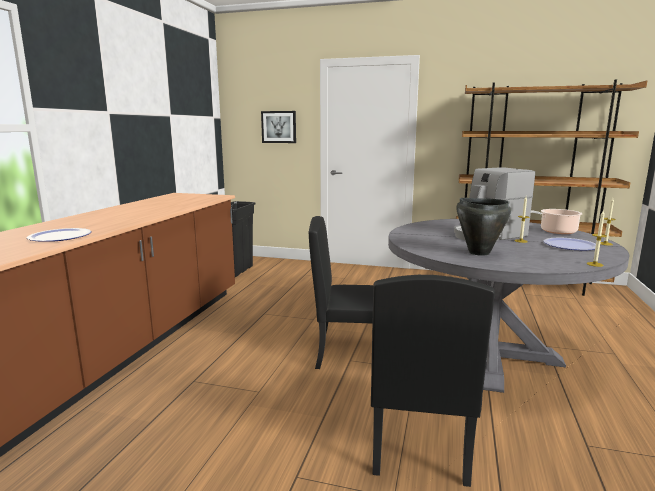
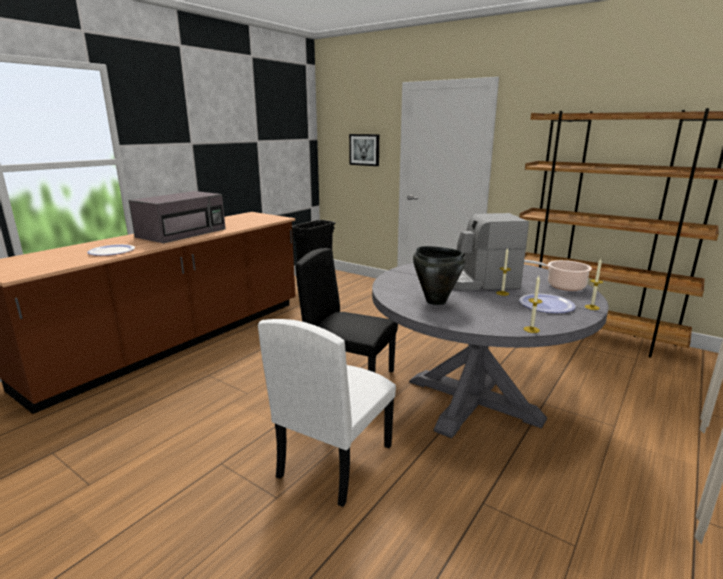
camera: 20 degrees right, 5 degrees up
black chair [371,275,495,487] -> white chair [258,319,396,507]
none -> grey microwave [129,191,226,244]

